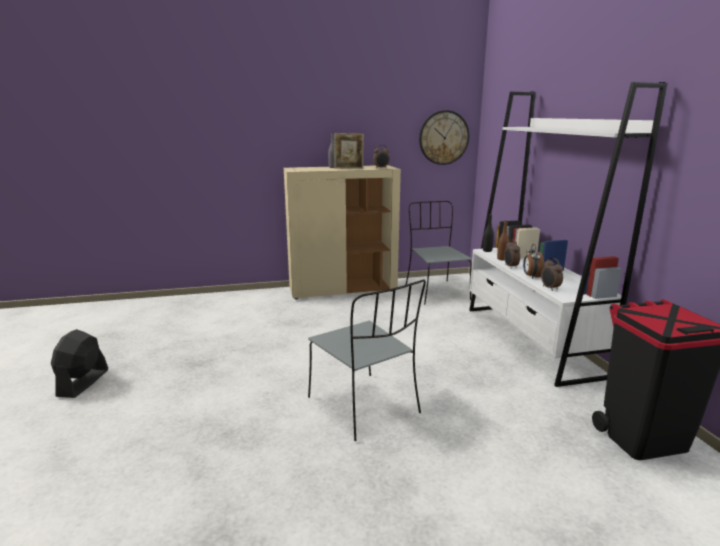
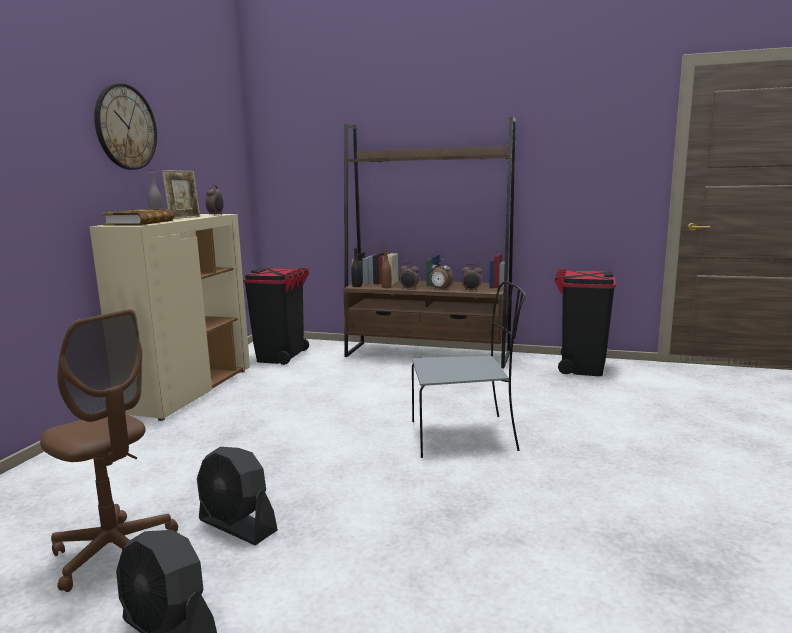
camera: 60 degrees left, 5 degrees down
grey chair [406,201,472,305] -> black trash can [243,268,309,365]
wall clock [419,110,469,165] -> wall clock moved to [94,83,157,170]
white bookcase [469,82,667,387] -> brown bookcase [343,116,516,368]
none -> brown office chair [40,309,178,592]
none -> book [101,208,174,225]
none -> black fan [197,447,278,545]

